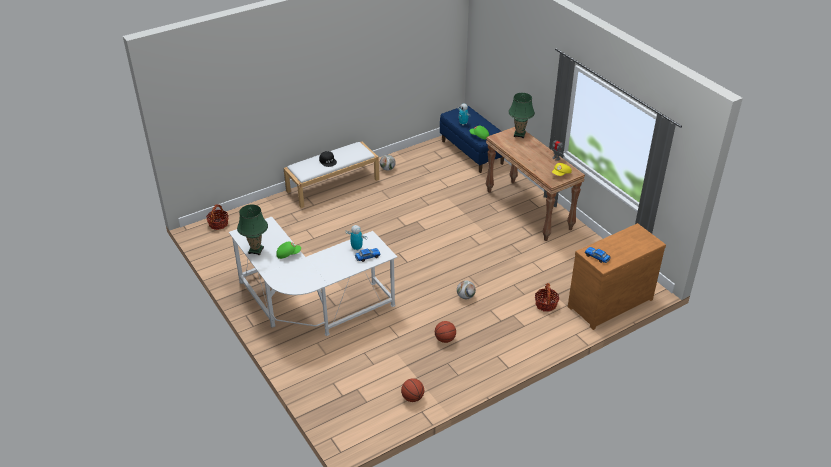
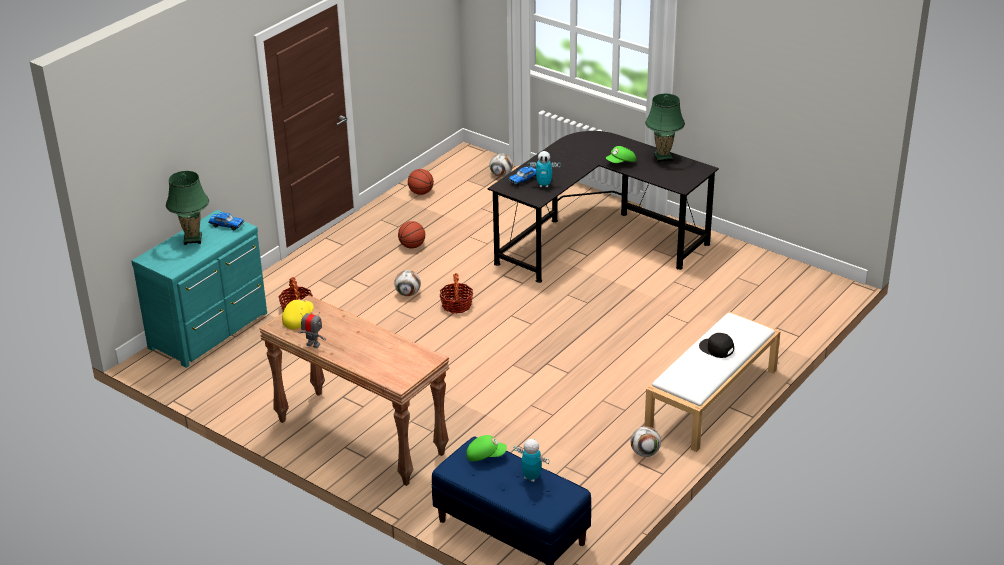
camera: 160 degrees right, 5 degrees down
basket [206,204,228,230] -> basket moved to [440,273,473,313]
white desk [229,217,397,336] -> black desk [488,131,719,283]
green table lamp [508,93,535,138] -> green table lamp moved to [166,171,209,245]
brown dresser [568,223,666,330] -> turquoise dresser [131,210,267,368]
none -> football [489,153,513,177]

